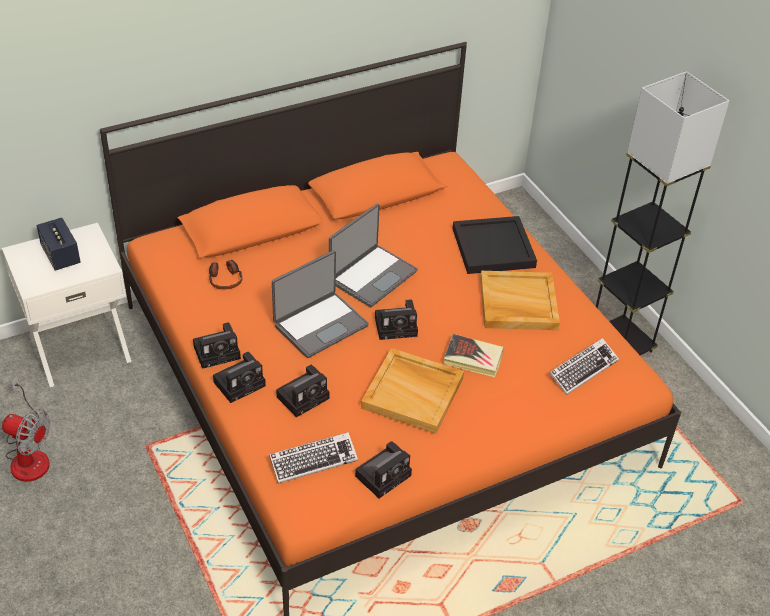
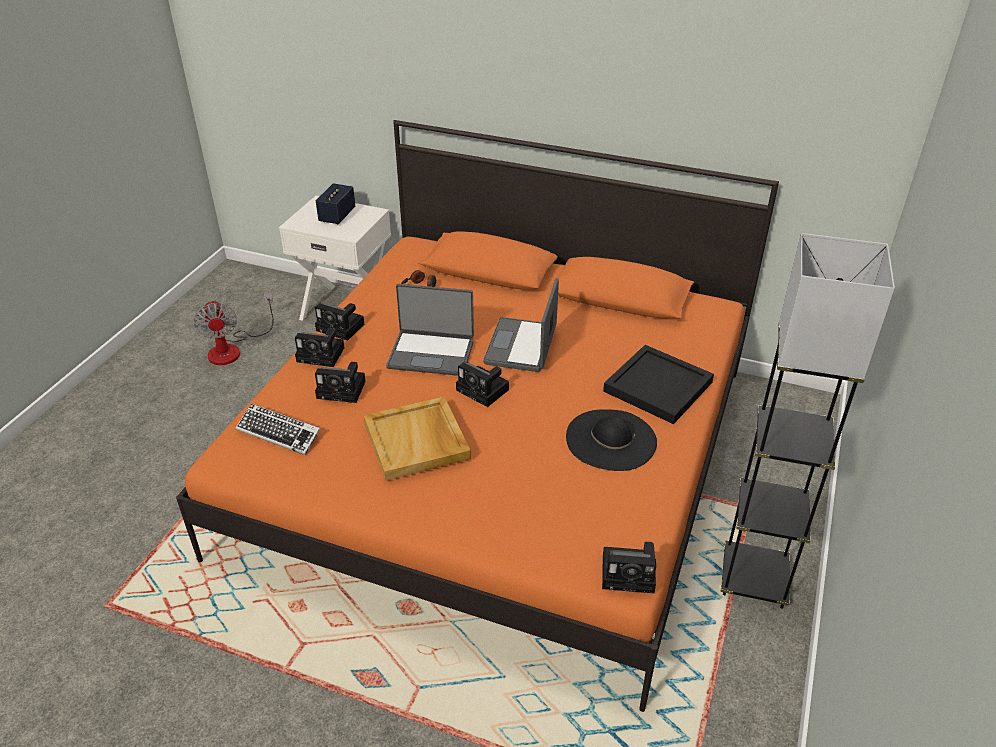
camera: 50 degrees right, 5 degrees down
laptop [329,204,418,307] -> laptop turned 105 degrees clockwise [483,278,559,372]
camera [355,441,412,498] -> camera moved to [602,542,656,593]
book [444,334,504,377] -> none
beige tray [480,271,560,330] -> black hat [566,409,657,471]
keyboard [549,338,619,395] -> none

